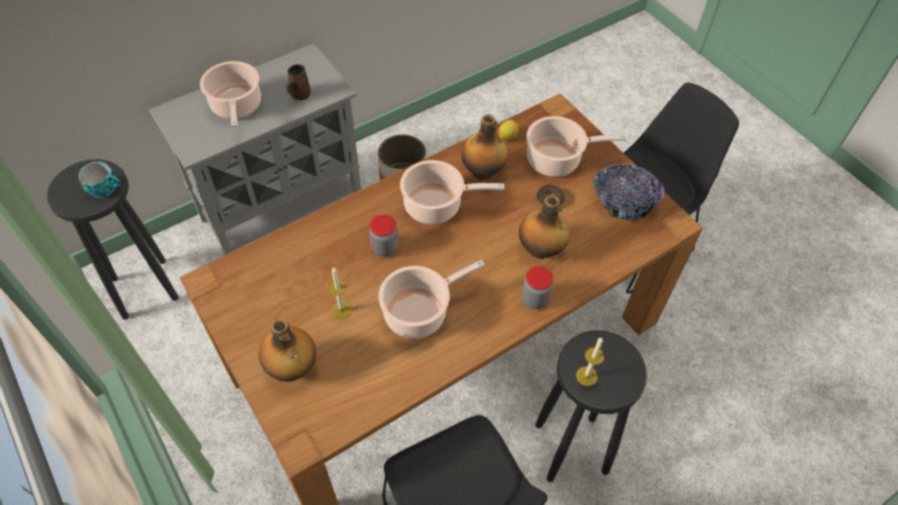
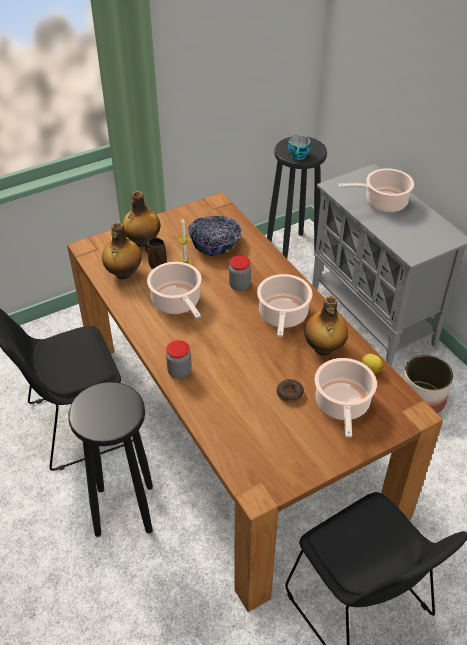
camera: 95 degrees right, 10 degrees down
brown mug [286,64,311,100] -> brown mug moved to [145,237,167,269]
bottle [519,195,570,259] -> bottle moved to [102,222,142,279]
candle [576,337,604,386] -> none
bowl [593,164,664,220] -> bowl moved to [188,216,242,256]

